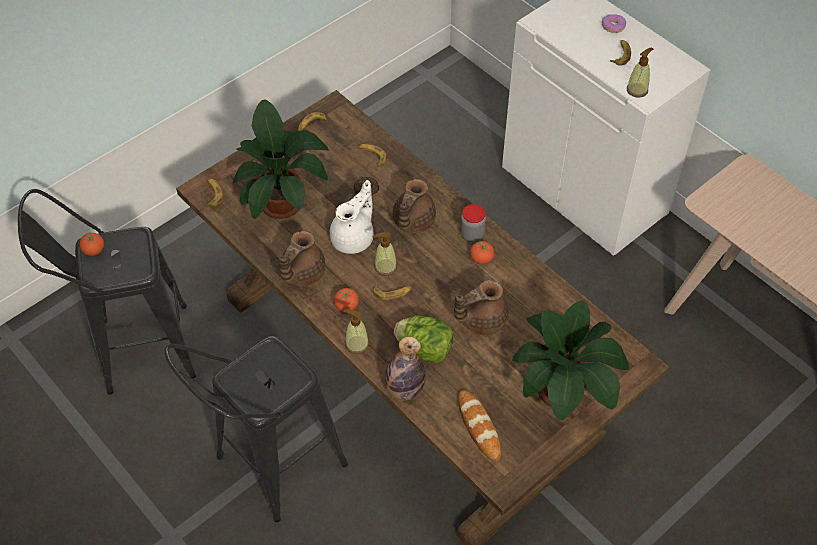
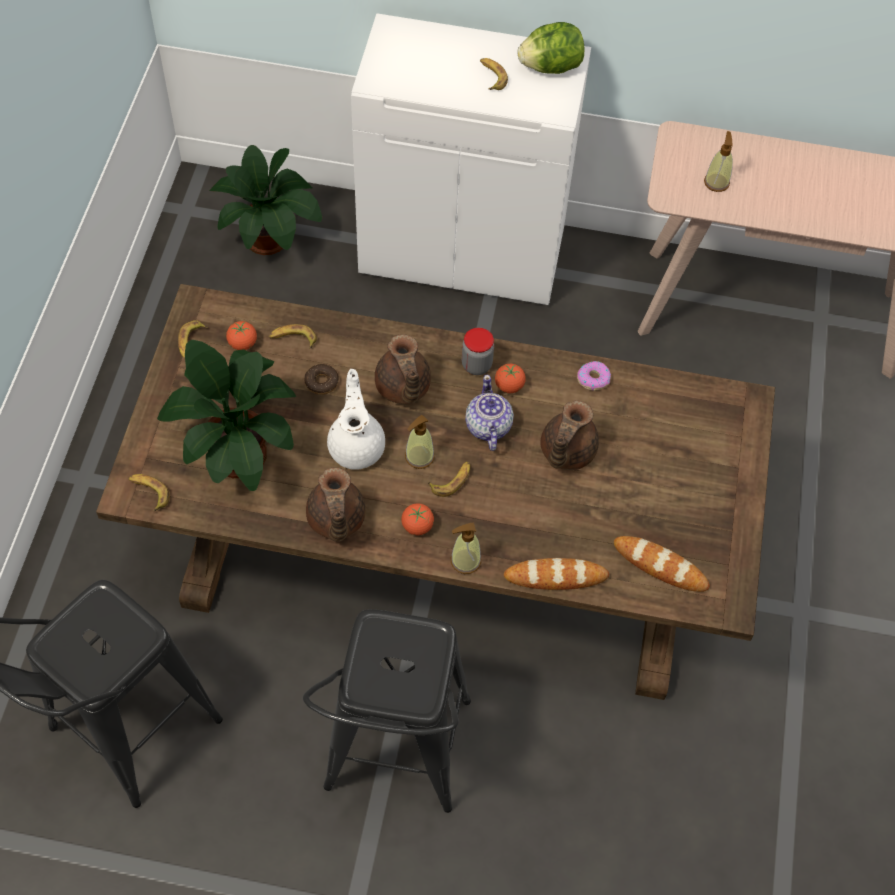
camera: 40 degrees left, 5 degrees up
tomato [79,233,104,256] -> tomato moved to [226,321,257,350]
bottle [385,337,425,400] -> bread [504,558,609,590]
lettuce [394,315,453,363] -> lettuce moved to [518,22,584,74]
potted plant [512,300,629,420] -> potted plant moved to [209,145,323,255]
donut [602,14,626,33] -> donut moved to [577,361,611,391]
soap dispenser [627,48,653,98] -> soap dispenser moved to [704,131,733,192]
none -> teapot [465,375,514,451]

